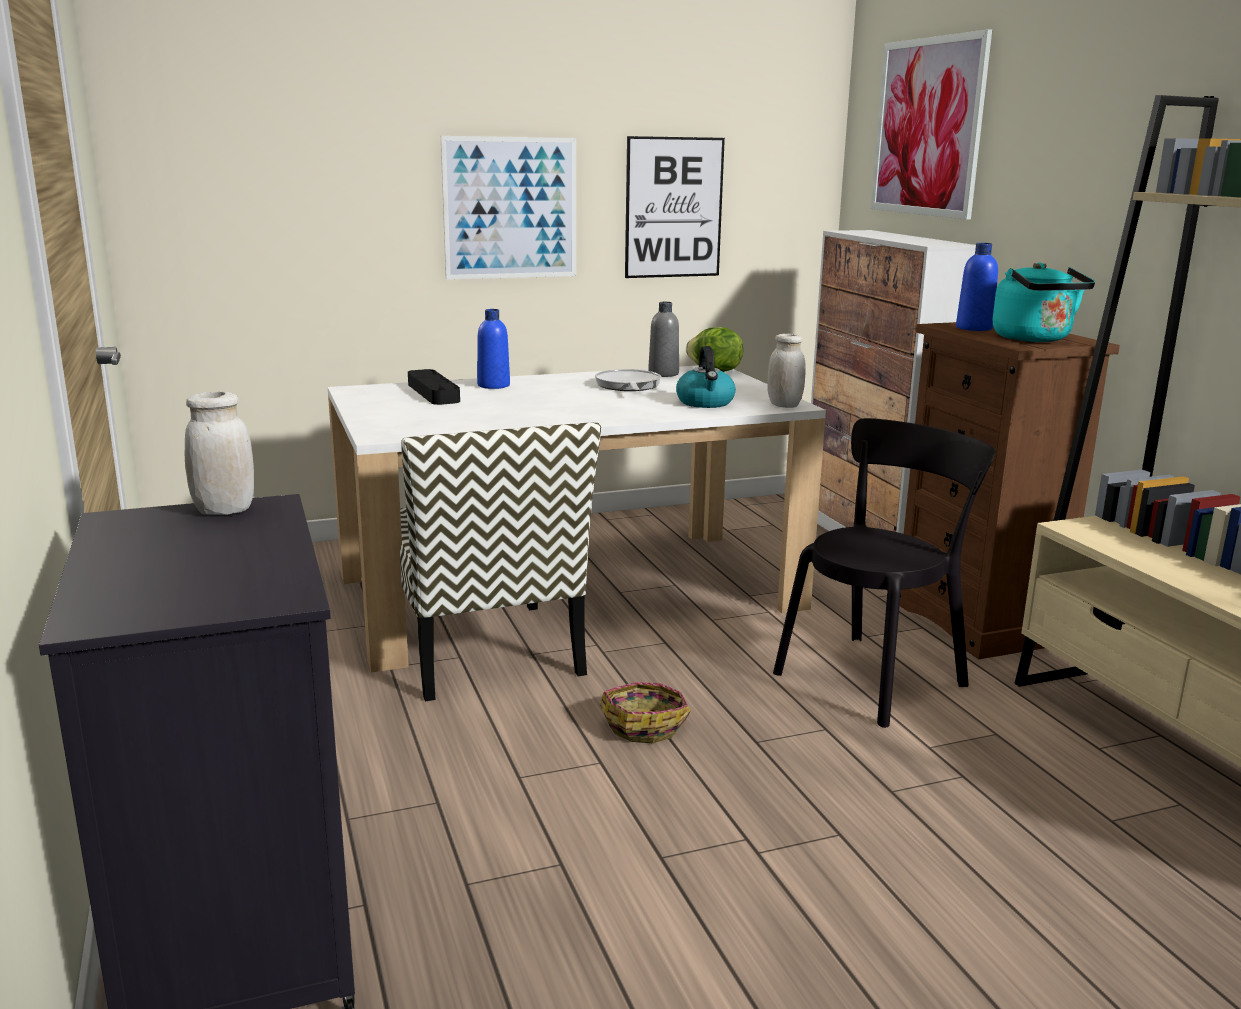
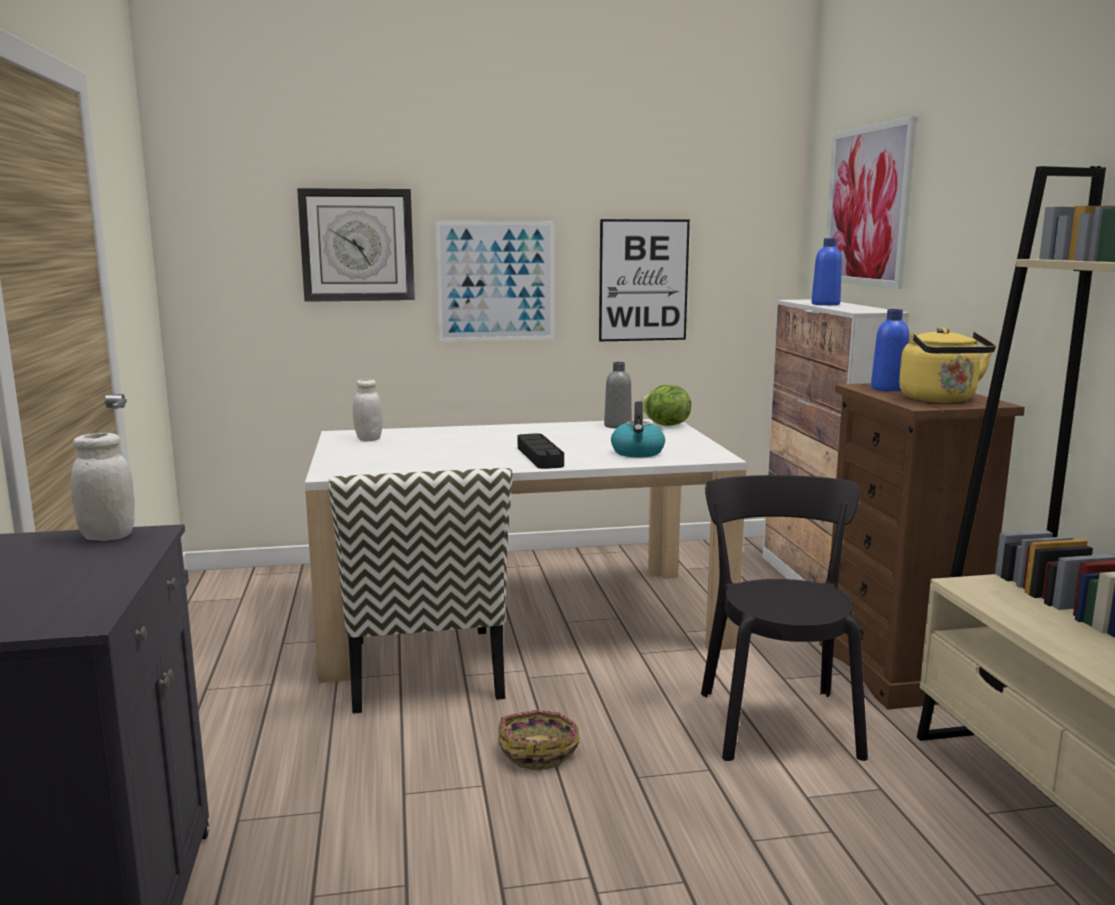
camera: 10 degrees right, 5 degrees down
black tray [408,369,460,405] -> black tray moved to [518,433,564,469]
blue bottle [477,309,510,389] -> blue bottle moved to [811,238,842,305]
frying pan [595,369,661,391] -> none
white jar [767,334,806,408] -> white jar moved to [353,379,382,441]
black chair [773,418,996,728] -> black chair turned 60 degrees counterclockwise [701,475,868,761]
turquoise kettle [992,263,1095,342] -> yellow kettle [899,327,996,403]
none -> wall clock [297,188,415,302]

